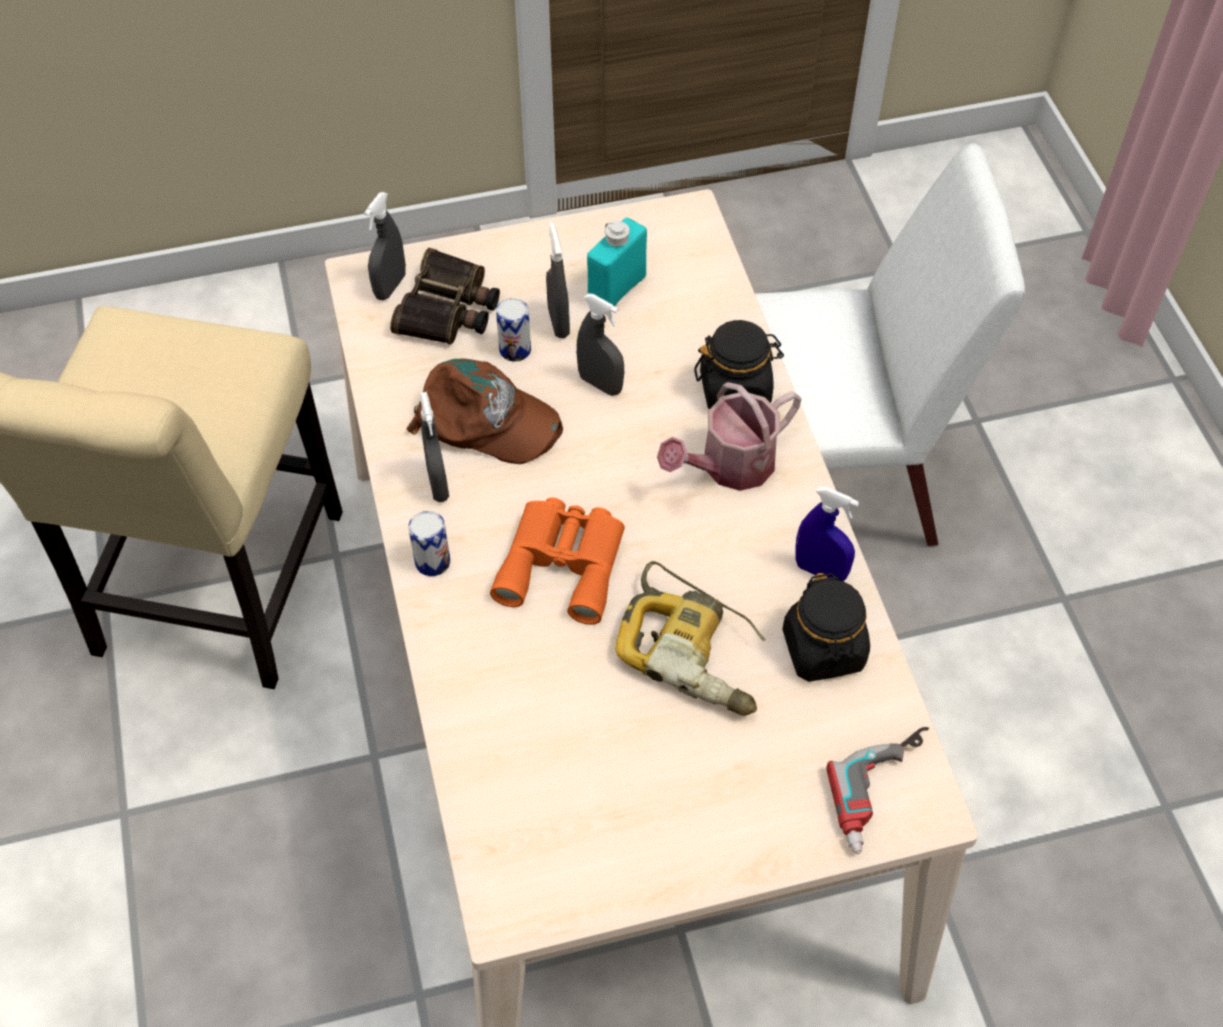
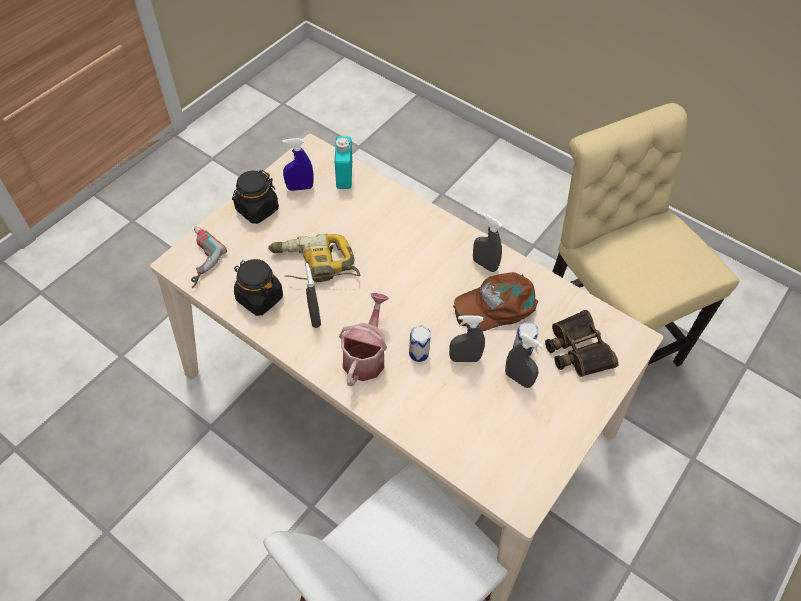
camera: 140 degrees right, 0 degrees up
grey spray bottle [364,192,406,300] -> grey spray bottle moved to [305,263,321,328]
can [408,511,450,576] -> can moved to [409,326,431,362]
orange binoculars [490,498,625,625] -> none
turquoise bottle [587,218,647,306] -> turquoise bottle moved to [335,136,352,189]
black jar [694,320,784,409] -> black jar moved to [232,170,279,224]
blue spray bottle [795,486,859,581] -> blue spray bottle moved to [282,138,314,191]

